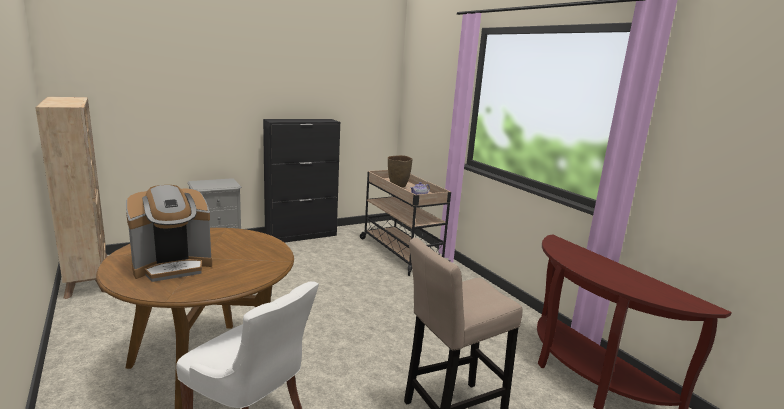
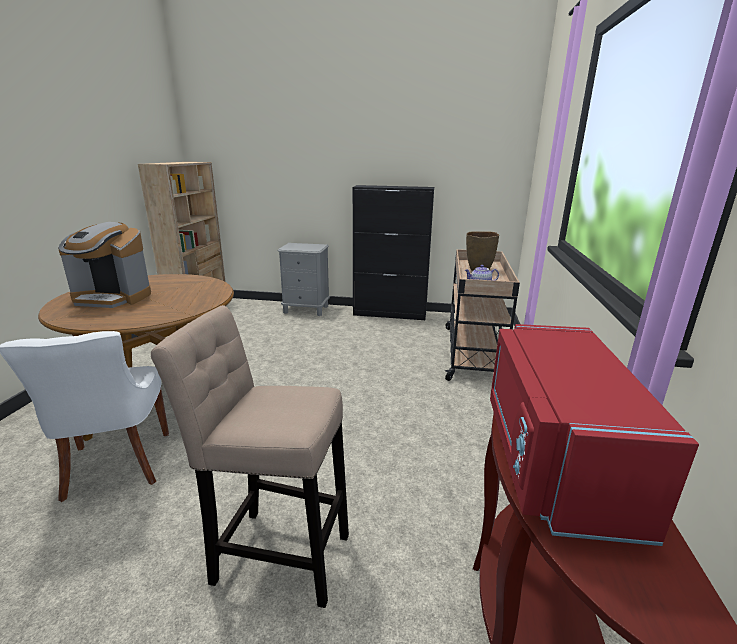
camera: 40 degrees right, 5 degrees up
none -> red microwave [490,324,699,546]

